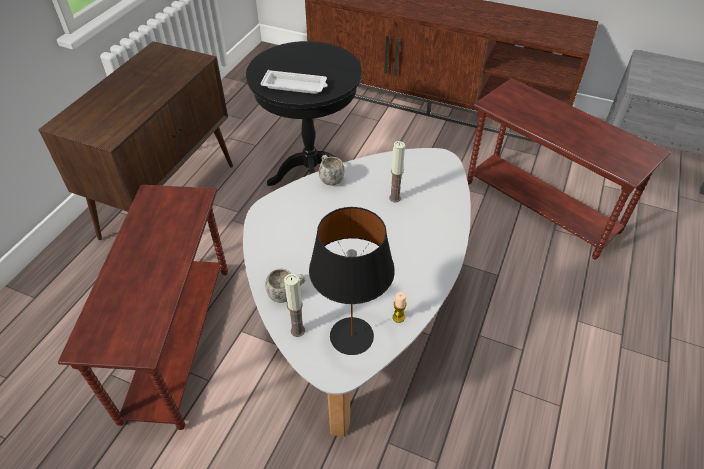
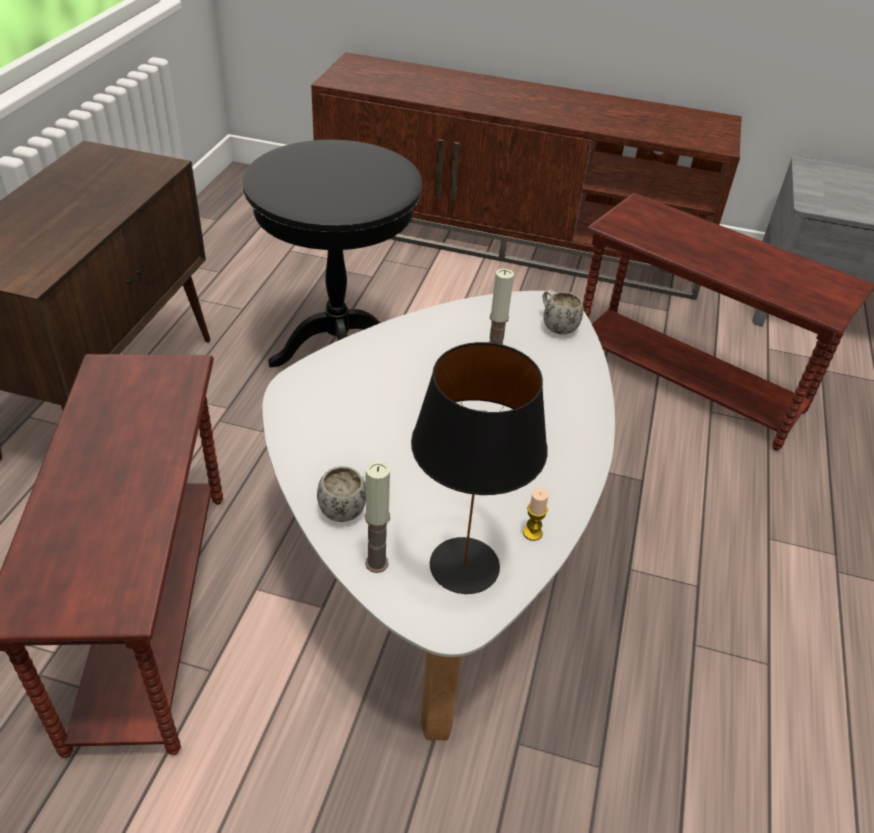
camera: 10 degrees left, 5 degrees down
white tray [260,70,328,94] -> none
white mug [319,155,344,185] -> white mug moved to [543,290,583,335]

